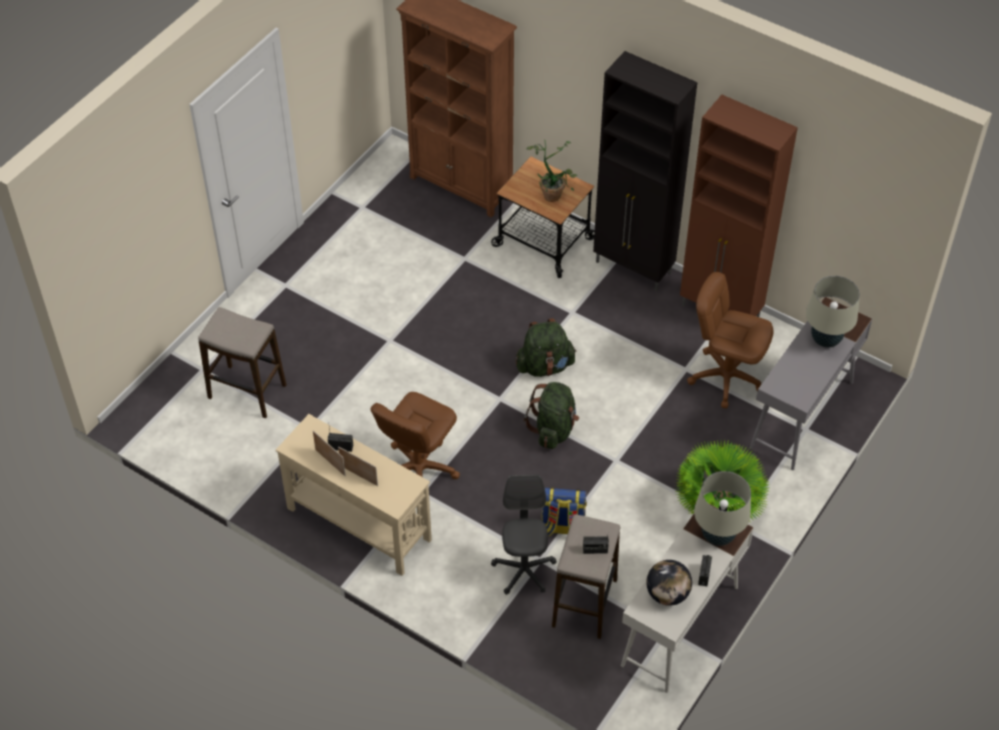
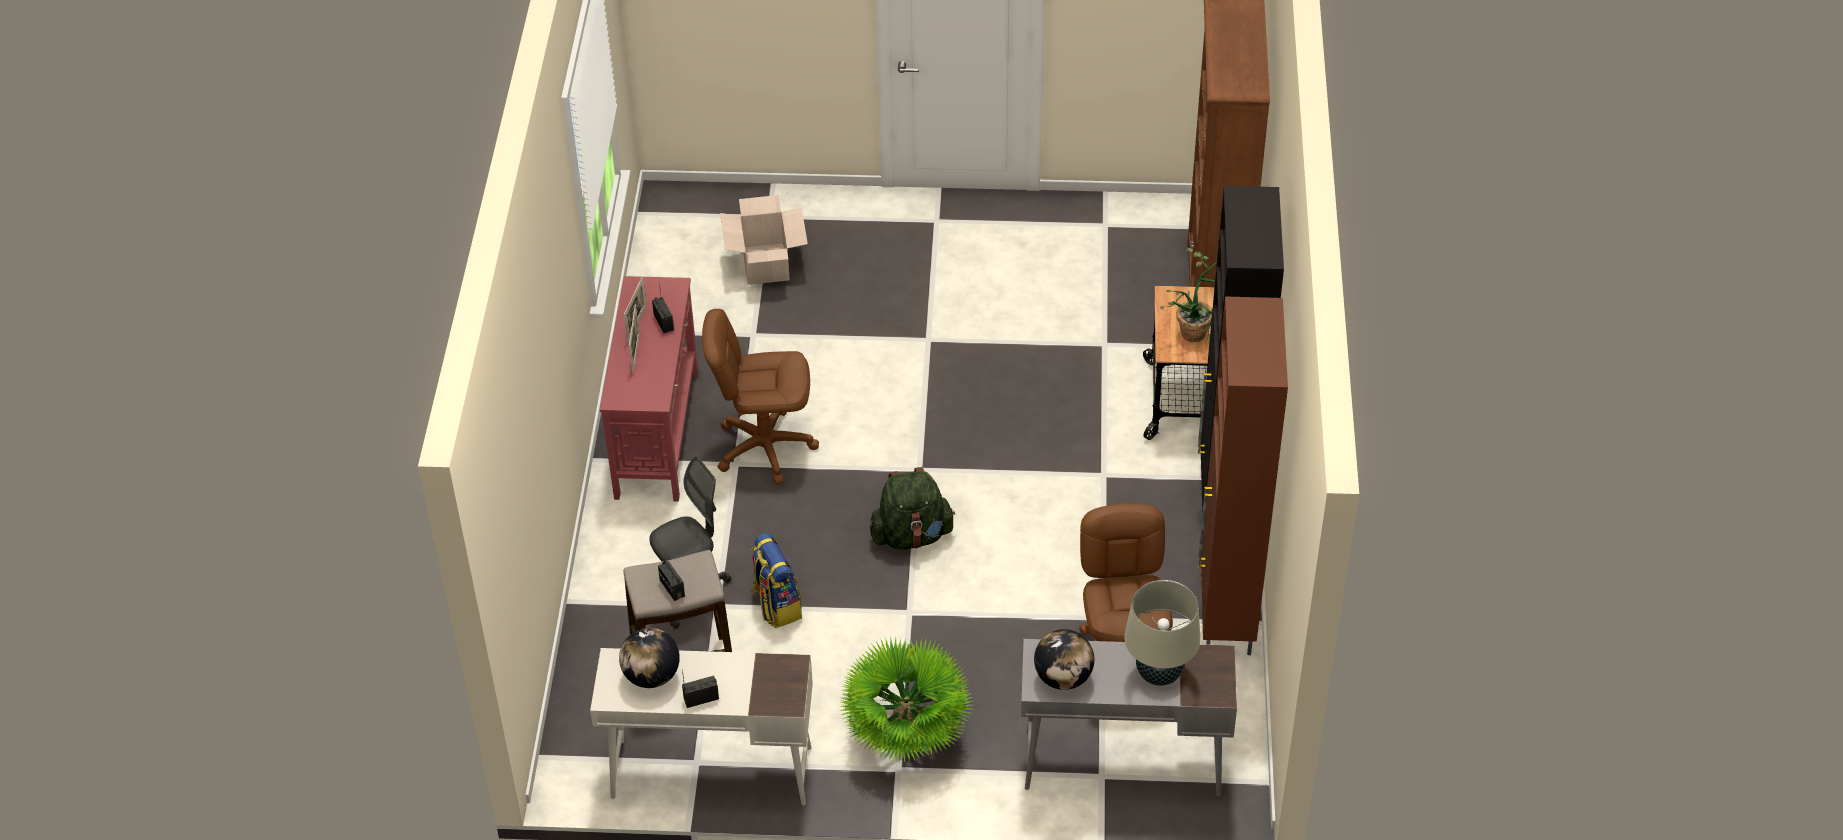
camera: 60 degrees right, 5 degrees down
stool [198,307,286,418] -> cardboard box [720,195,808,285]
beige console table [276,414,432,576] -> red console table [600,276,698,502]
green backpack [516,318,577,377] -> none
beige table lamp [694,471,751,546] -> none
none -> globe [1034,629,1094,690]

